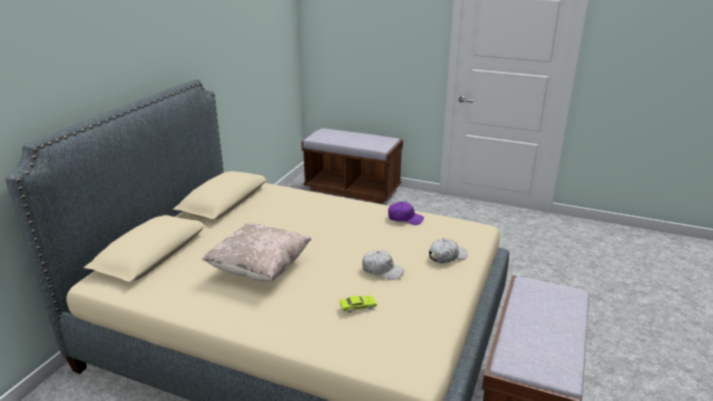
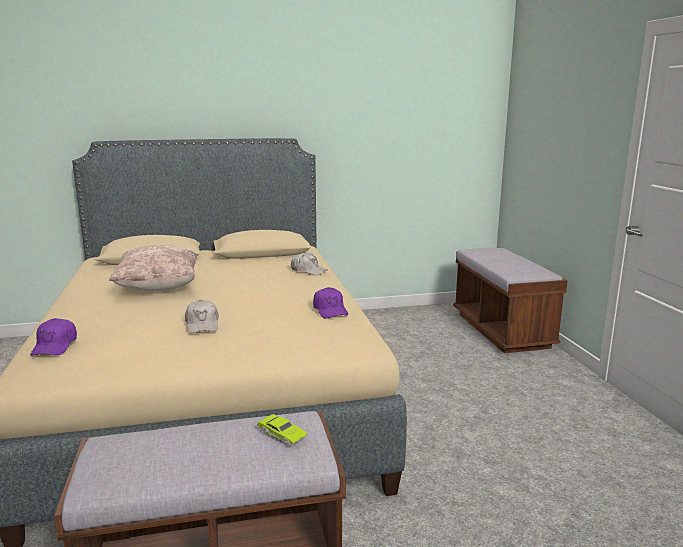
camera: 55 degrees right, 10 degrees down
green toy car [339,296,377,313] -> green toy car moved to [257,414,308,445]
white cap [429,238,468,263] -> white cap moved to [291,252,327,275]
none -> purple cap [30,318,77,356]

